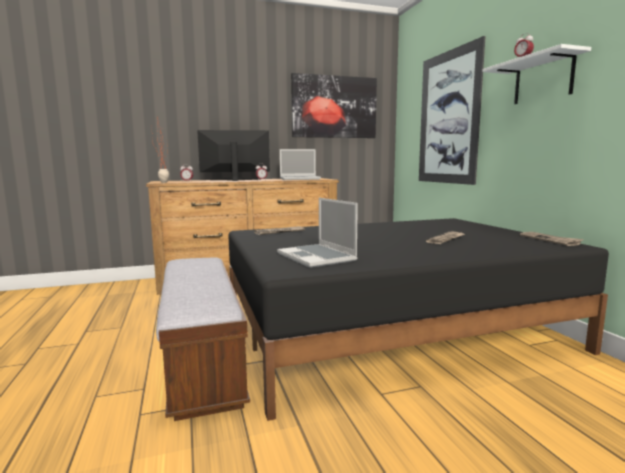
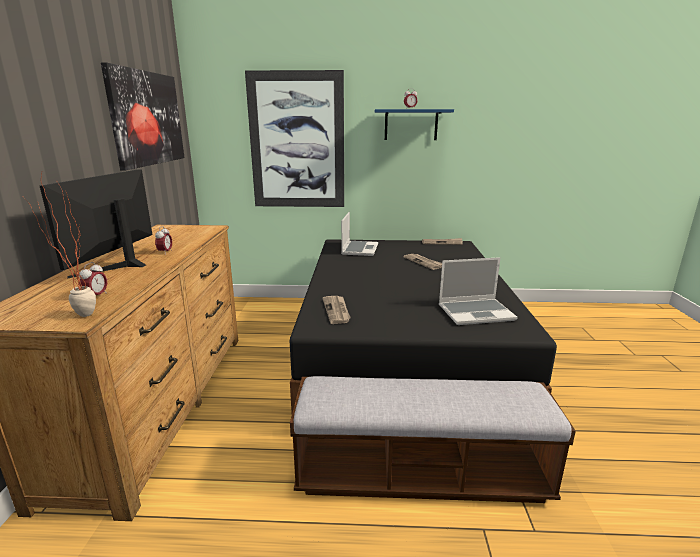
camera: 70 degrees left, 10 degrees up
laptop [280,149,321,180] -> laptop moved to [341,212,378,256]
white shelf [483,44,591,104] -> blue shelf [375,109,454,140]

